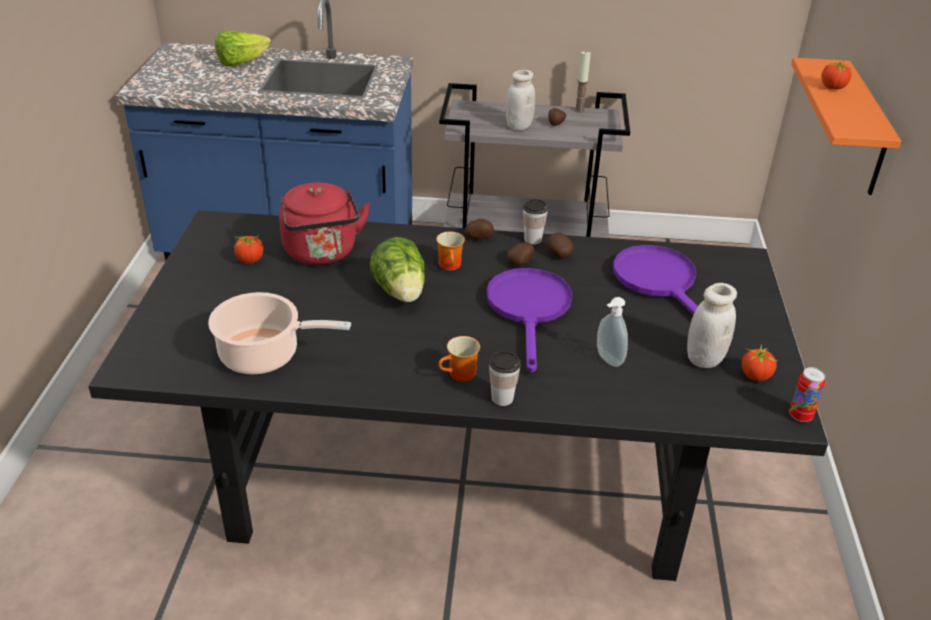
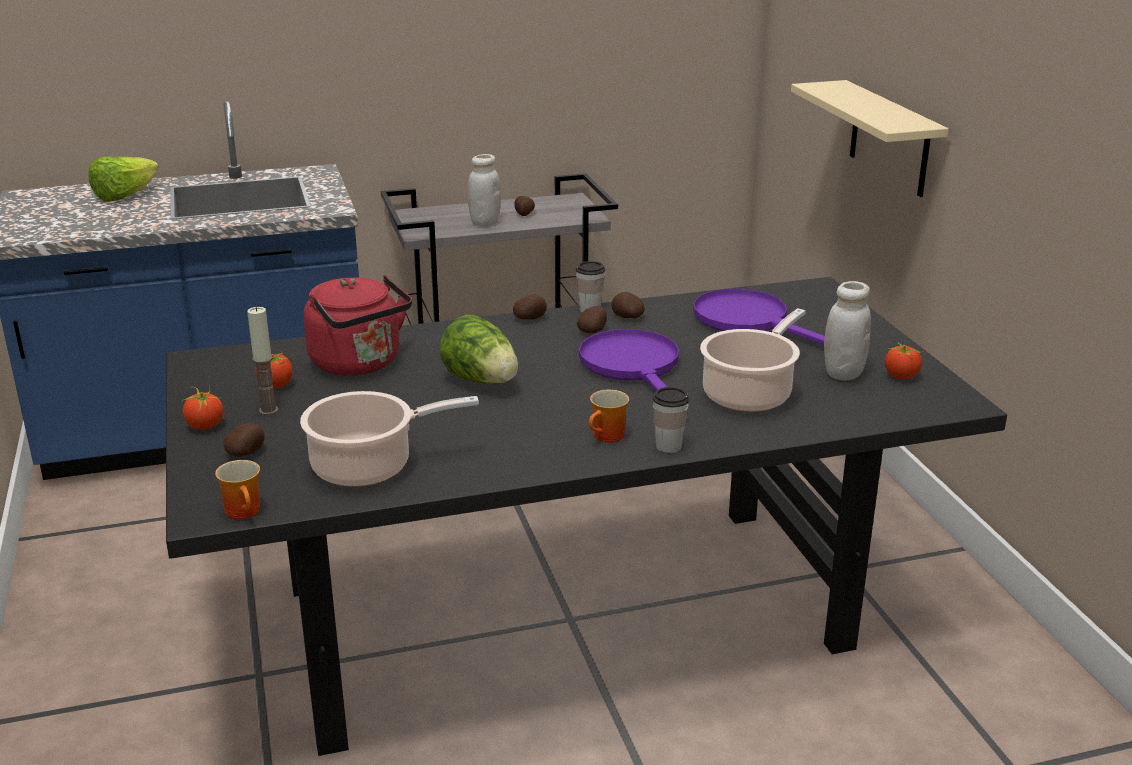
camera: 20 degrees left, 10 degrees down
mug [436,231,465,270] -> mug moved to [215,460,260,519]
candle [574,51,591,113] -> candle moved to [247,307,278,415]
soap dispenser [597,297,628,367] -> cooking pot [700,308,806,412]
can [789,367,825,422] -> none
orange shelf [791,58,901,195] -> beige shelf [791,80,949,197]
tomato [821,57,853,90] -> tomato moved to [180,386,224,430]
none -> potato [223,423,265,457]

